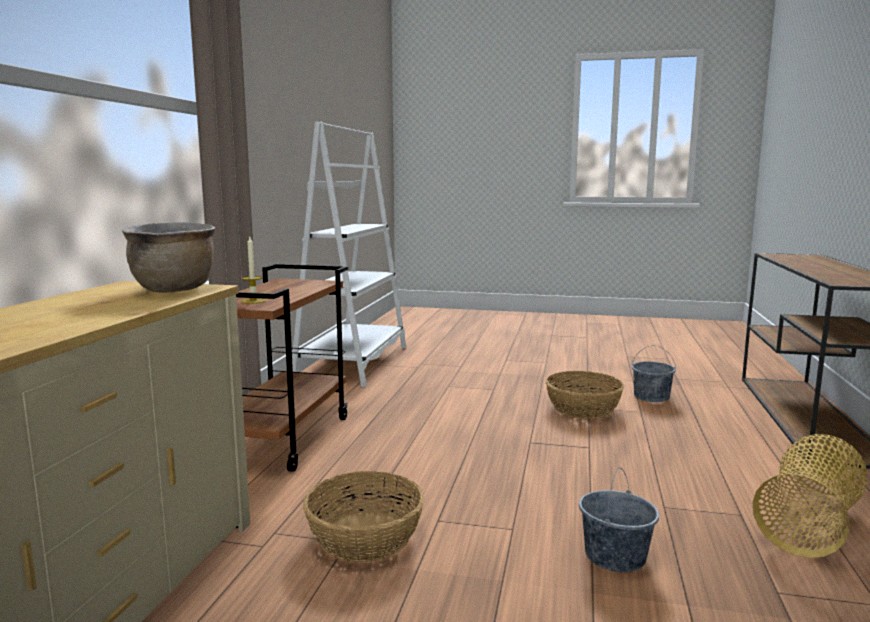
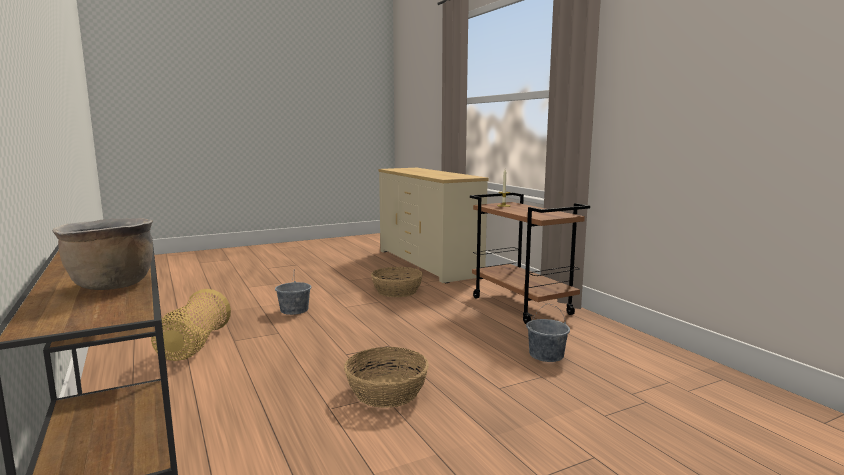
camera: 140 degrees right, 0 degrees up
brown cooking pot [122,222,216,292] -> brown cooking pot moved to [52,218,153,290]
white bookcase [292,121,406,387] -> none
grey bucket [632,345,676,402] -> grey bucket moved to [526,304,570,362]

